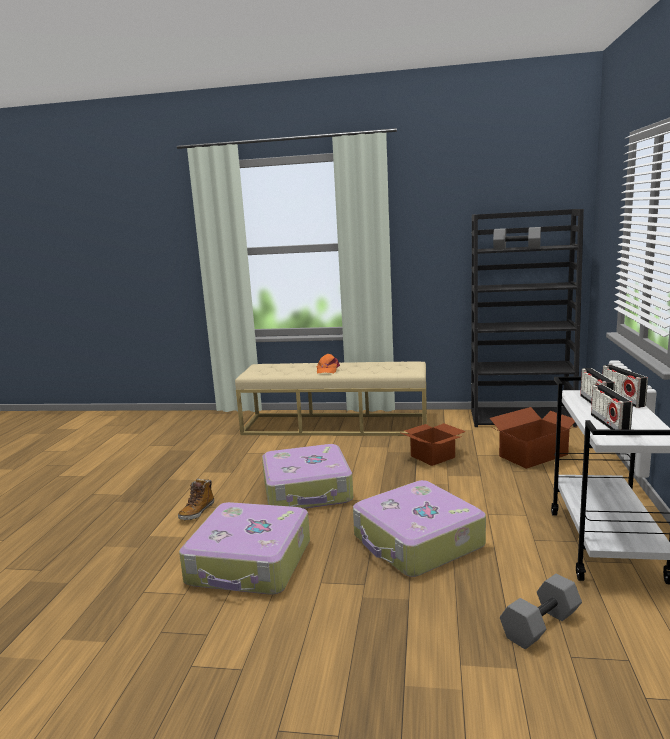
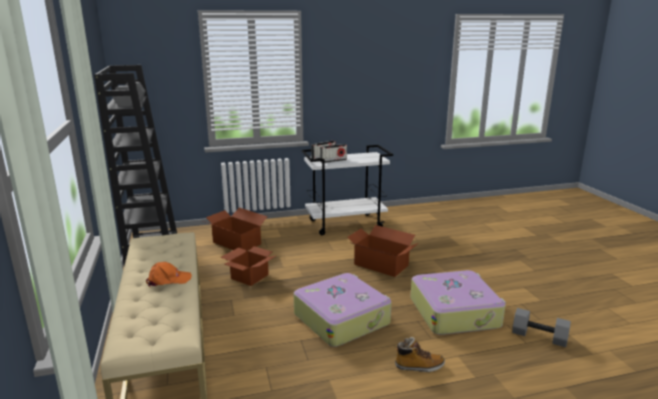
camera: 115 degrees left, 5 degrees up
suitcase [353,480,486,577] -> cardboard box [347,225,418,277]
grey dumbbell [500,574,582,649] -> grey dumbbell moved to [512,308,571,347]
radio [591,384,633,430] -> none

